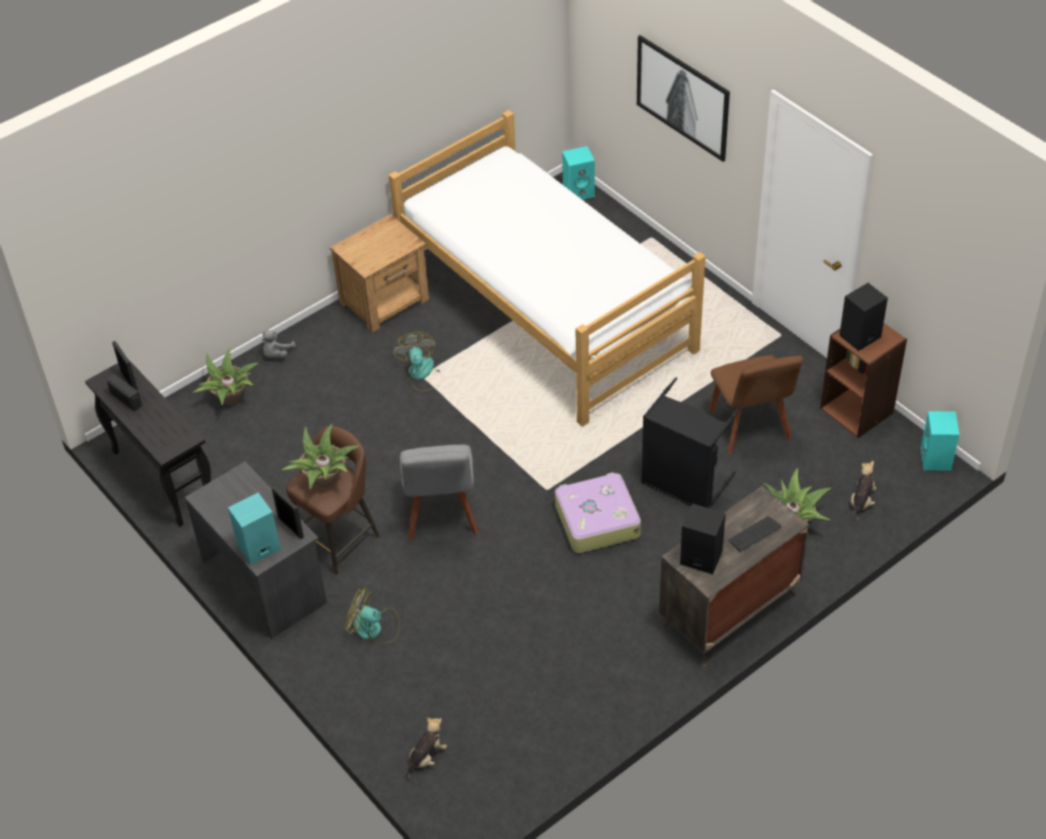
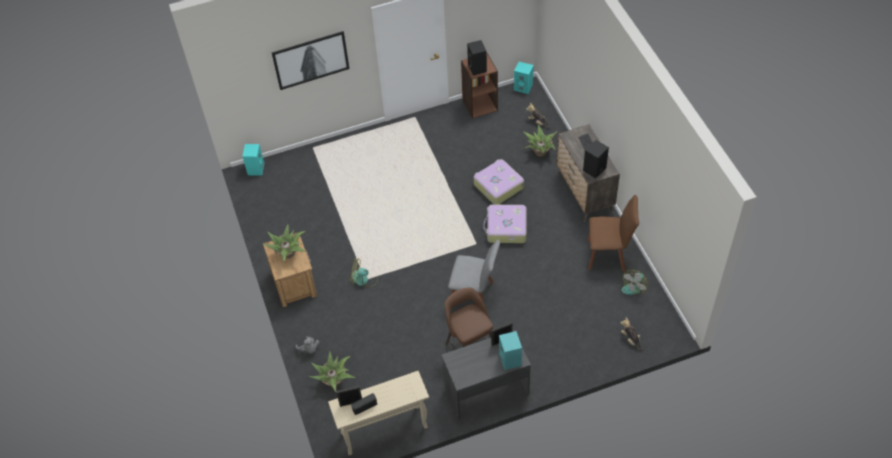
camera: 70 degrees left, 5 degrees up
black console table [85,359,211,526] -> beige console table [328,371,429,455]
potted plant [282,424,359,490] -> potted plant moved to [262,225,306,262]
fan [344,587,400,644] -> fan moved to [622,270,648,295]
bed [389,110,706,427] -> none
black laundry basket [641,378,742,509] -> suitcase [474,159,524,205]
brown chair [709,355,803,455] -> brown chair moved to [588,195,639,271]

